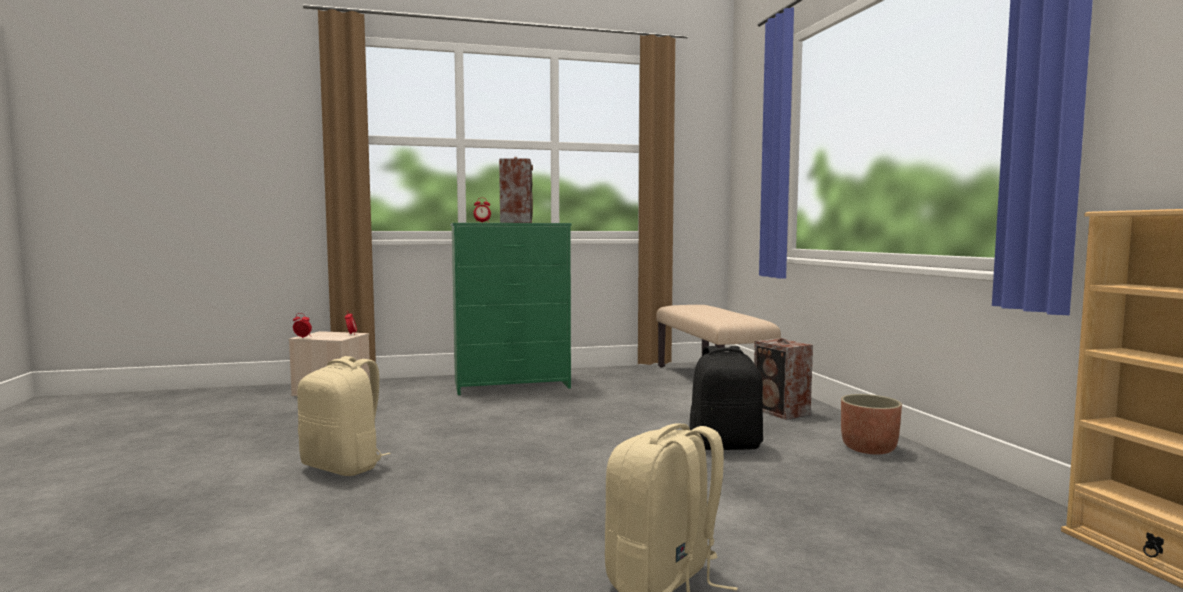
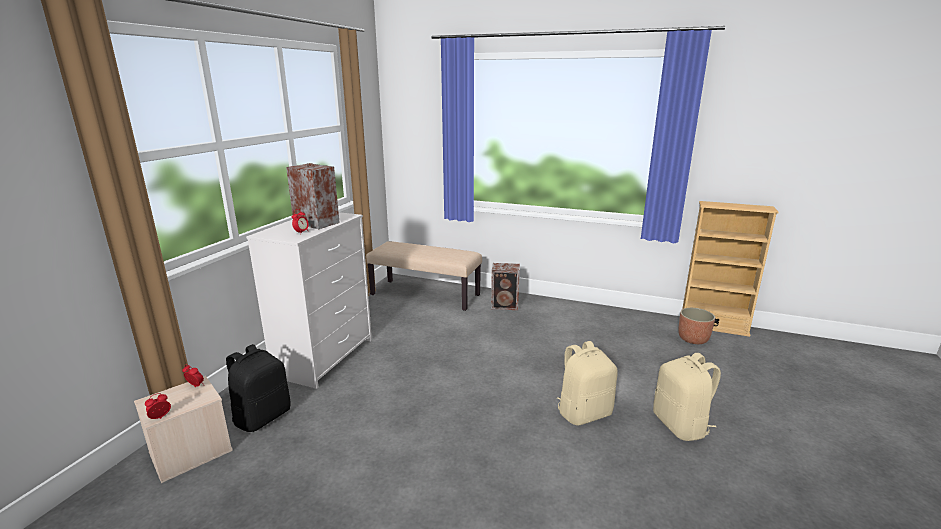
camera: 55 degrees left, 15 degrees up
beige backpack [297,356,391,476] -> beige backpack moved to [557,341,618,425]
green dresser [450,223,572,395] -> white dresser [246,212,372,389]
black backpack [689,346,763,450] -> black backpack moved to [226,344,290,432]
planter [841,394,902,455] -> planter moved to [678,308,715,344]

